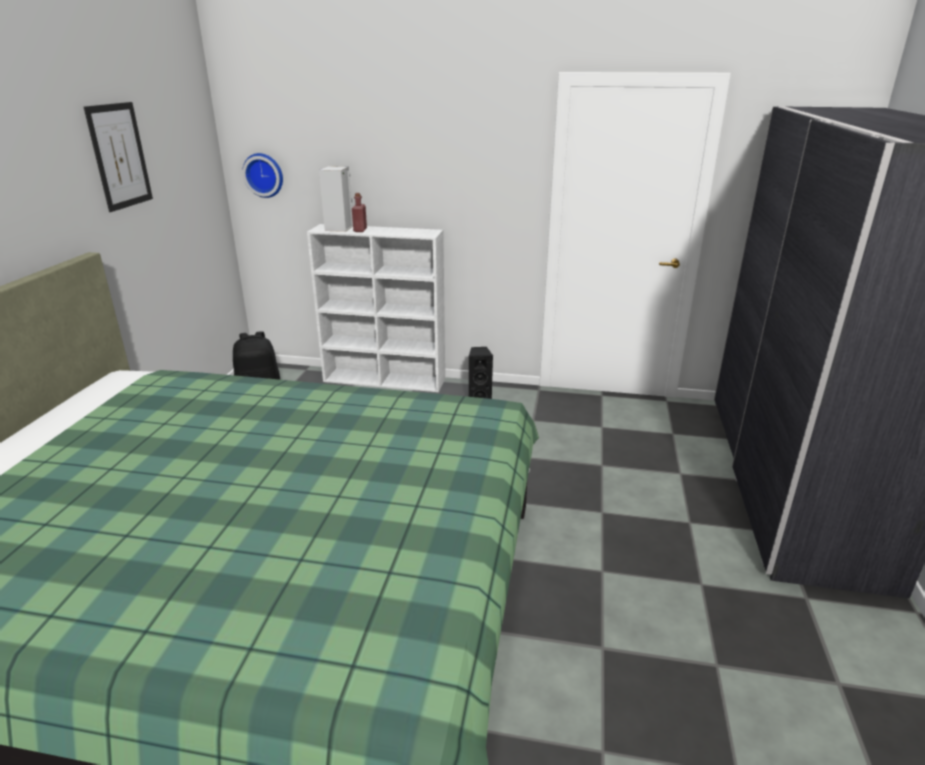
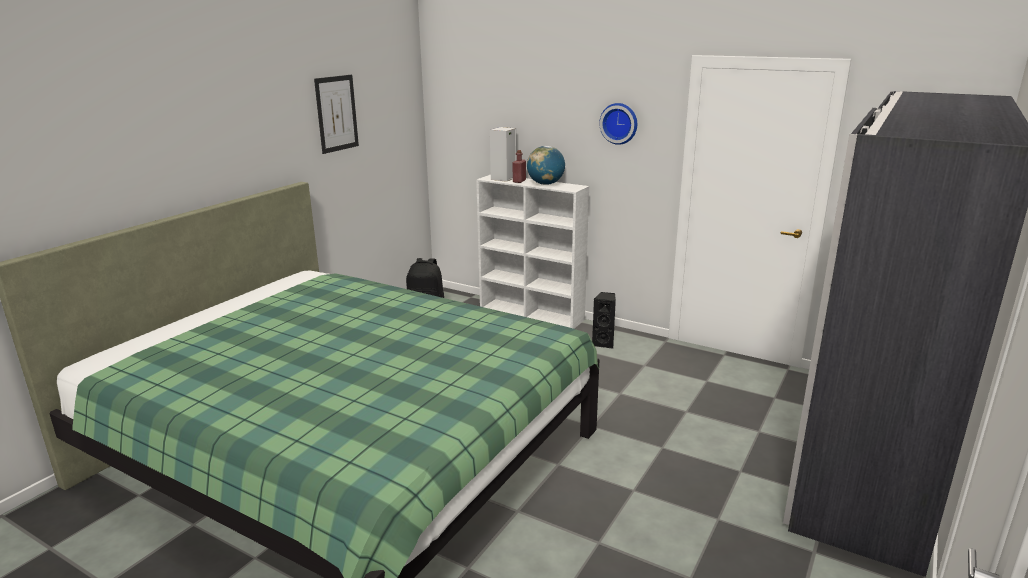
camera: 20 degrees right, 5 degrees down
wall clock [242,153,283,198] -> wall clock moved to [599,103,637,145]
none -> globe [527,146,565,185]

